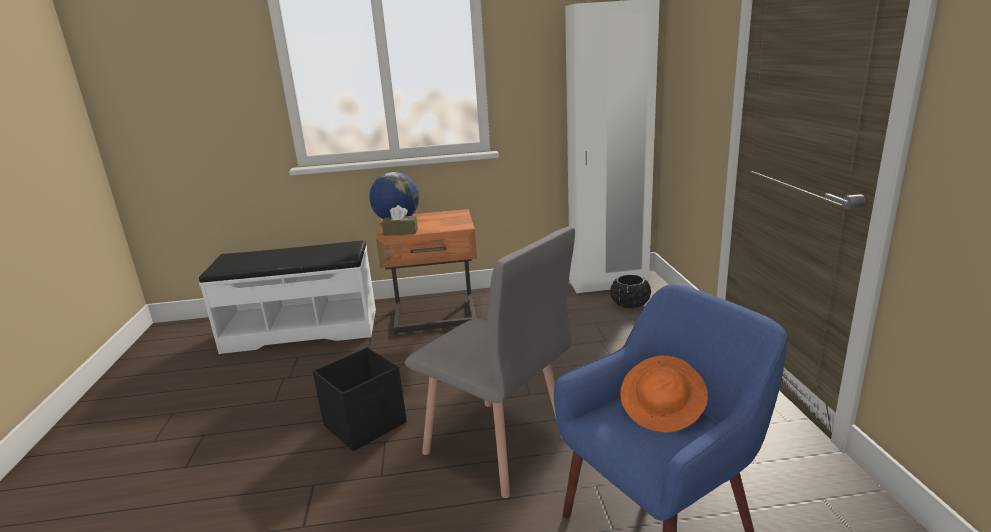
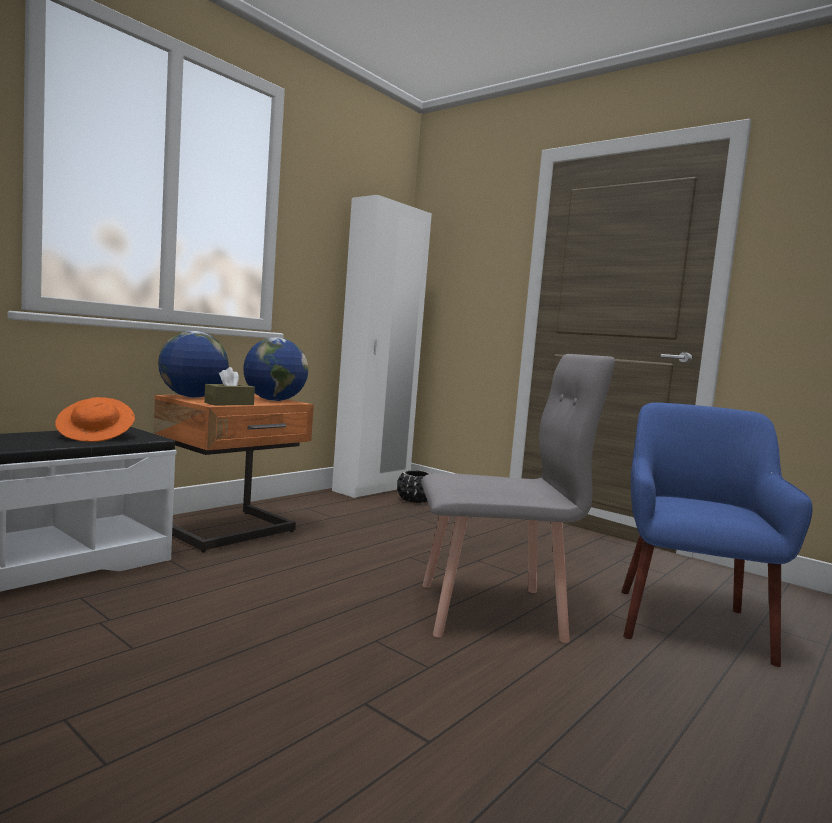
camera: 45 degrees left, 15 degrees down
black storage box [313,347,407,451] -> none
orange hat [620,356,708,433] -> orange hat moved to [55,397,135,442]
none -> globe [243,337,308,401]

